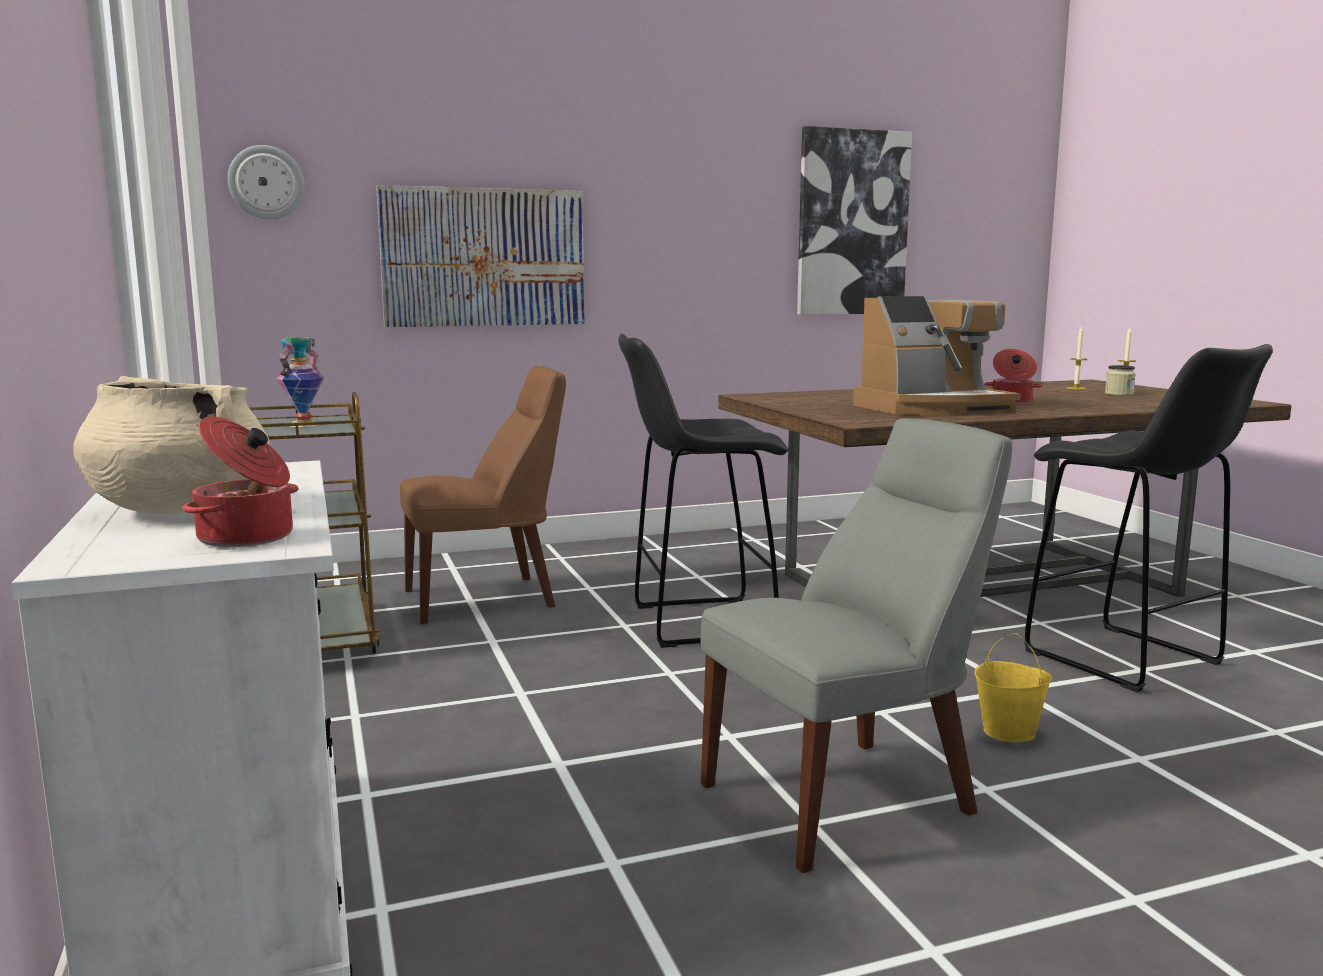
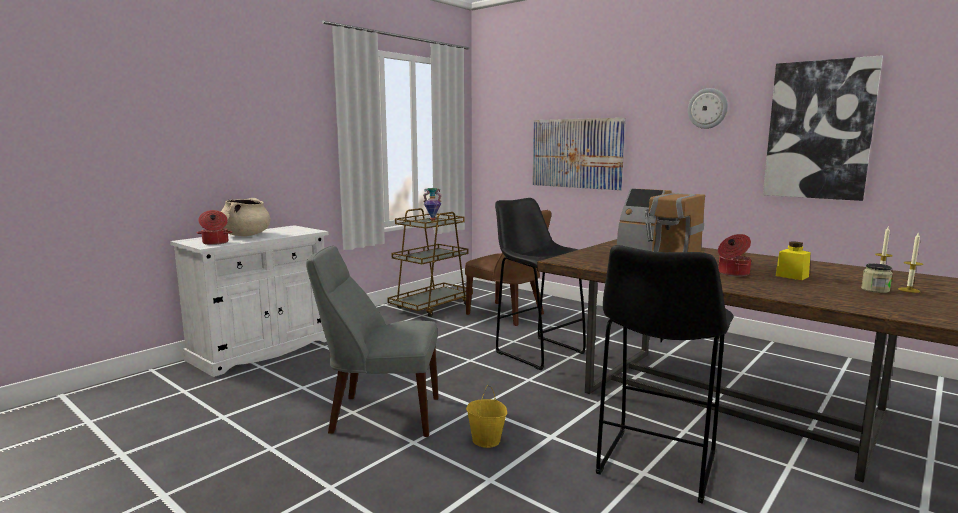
camera: 60 degrees right, 0 degrees up
wall clock [228,145,304,220] -> wall clock moved to [688,88,728,129]
grey chair [700,418,1012,873] -> grey chair turned 150 degrees clockwise [306,246,438,437]
none -> yellow jar [776,241,811,280]

